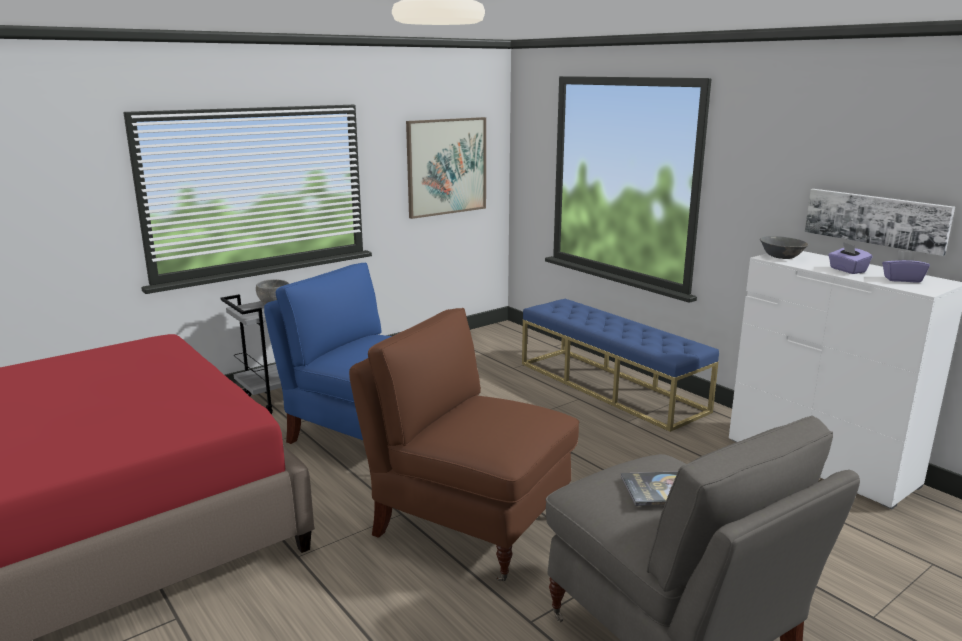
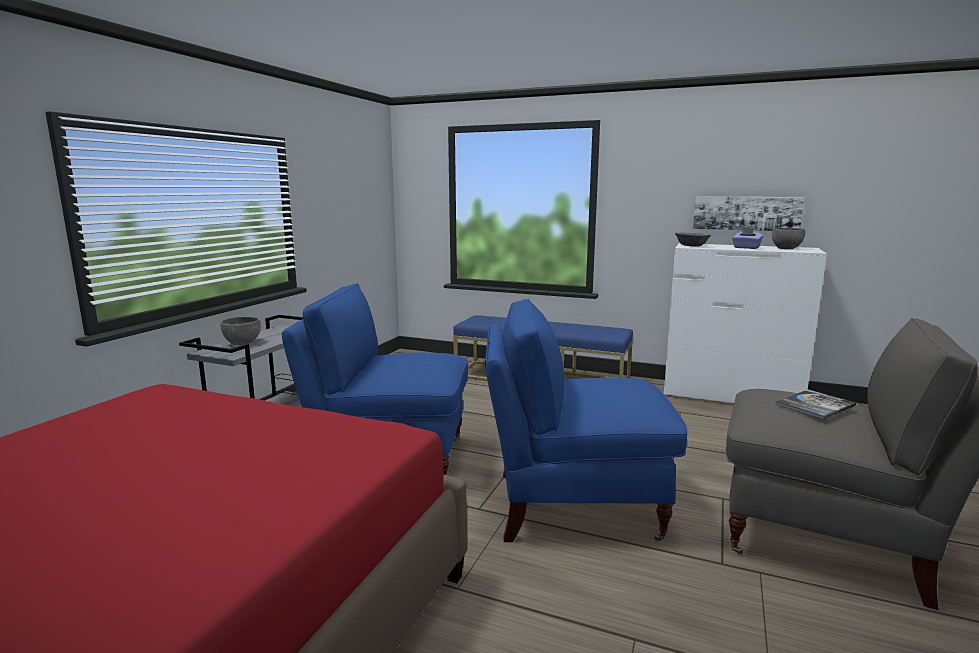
camera: 30 degrees left, 5 degrees down
brown armchair [349,308,579,582] -> blue armchair [485,299,687,542]
picture [406,117,486,219] -> none
purple tissue box [882,250,930,283] -> grey bowl [772,228,806,249]

